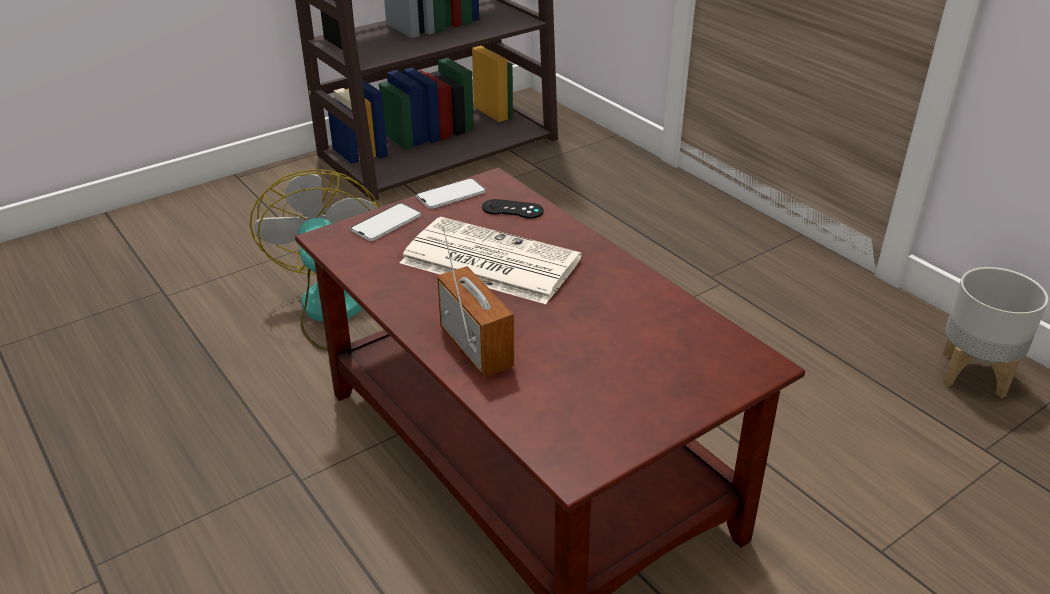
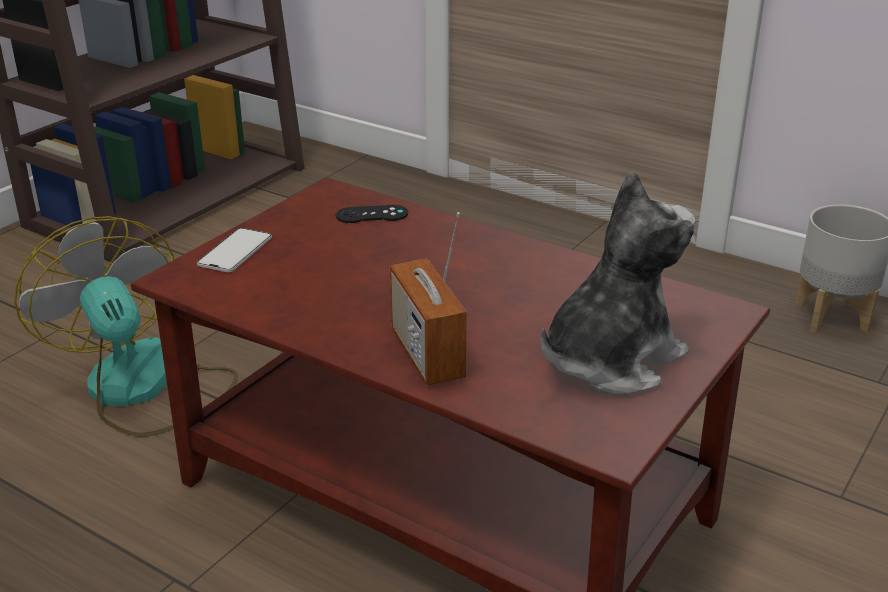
camera: 20 degrees left, 5 degrees down
newspaper [400,217,582,304] -> none
phone [416,178,486,209] -> none
radio [437,227,514,377] -> radio turned 150 degrees counterclockwise [390,212,467,385]
none -> plush toy [540,170,695,395]

